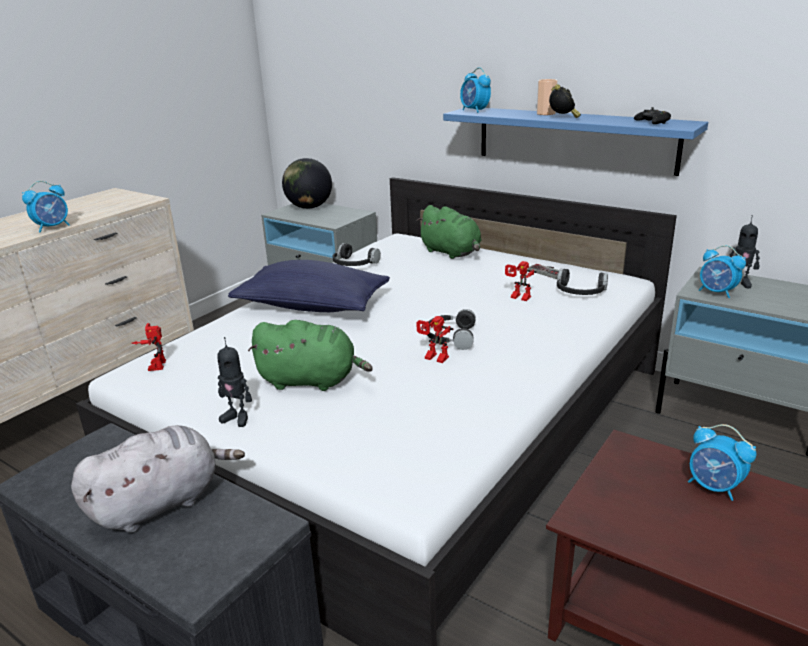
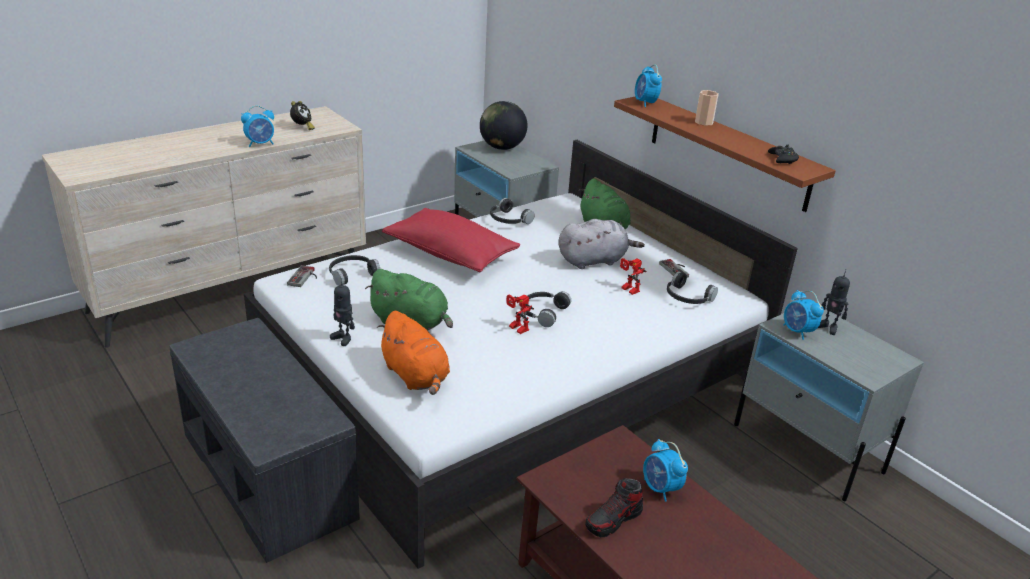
camera: 15 degrees right, 5 degrees up
grey plush toy [71,425,245,533] -> grey plush toy moved to [559,219,645,269]
toy robot [132,323,166,371] -> game controller [287,265,317,287]
blue pillow [228,260,390,312] -> red pillow [382,208,520,273]
blue shelf [443,107,708,176] -> brown shelf [614,97,836,212]
alarm clock [549,84,581,118] -> alarm clock moved to [290,101,315,130]
none -> black headphones [329,255,380,286]
none -> orange plush toy [377,311,450,395]
none -> shoe [585,478,643,537]

